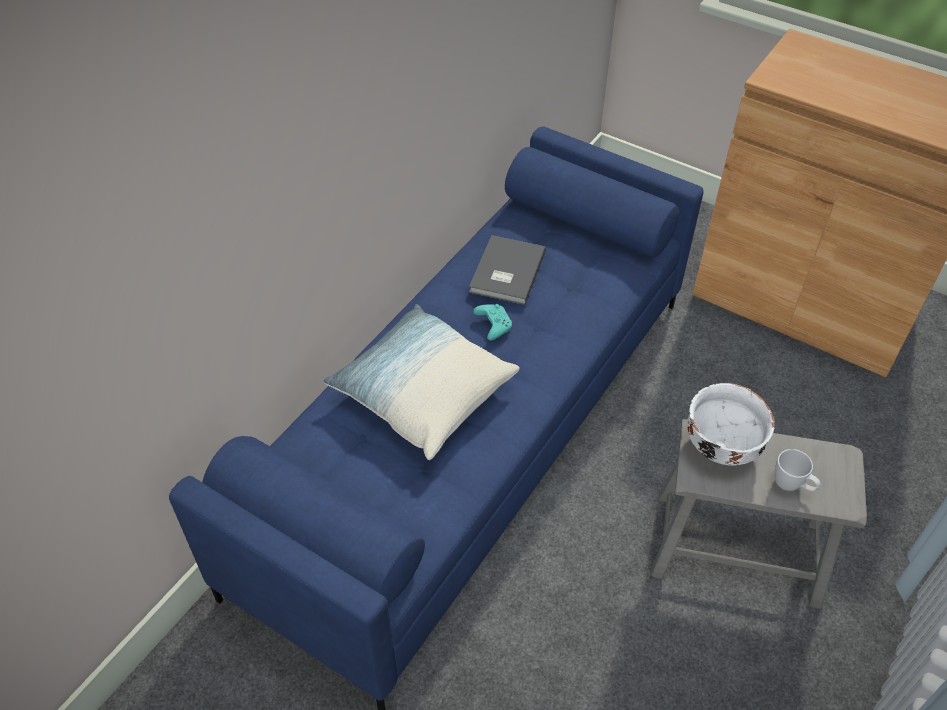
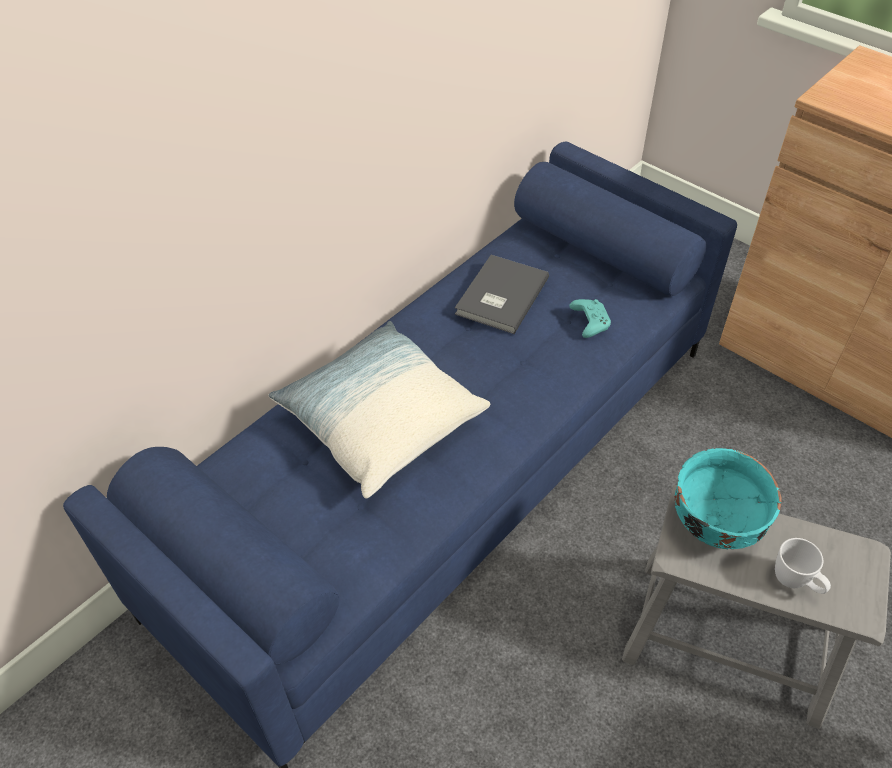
camera: 10 degrees right, 0 degrees up
turquoise game controller [473,304,512,340] -> turquoise game controller moved to [569,299,611,338]
white bowl [687,383,775,466] -> turquoise bowl [675,448,782,549]

